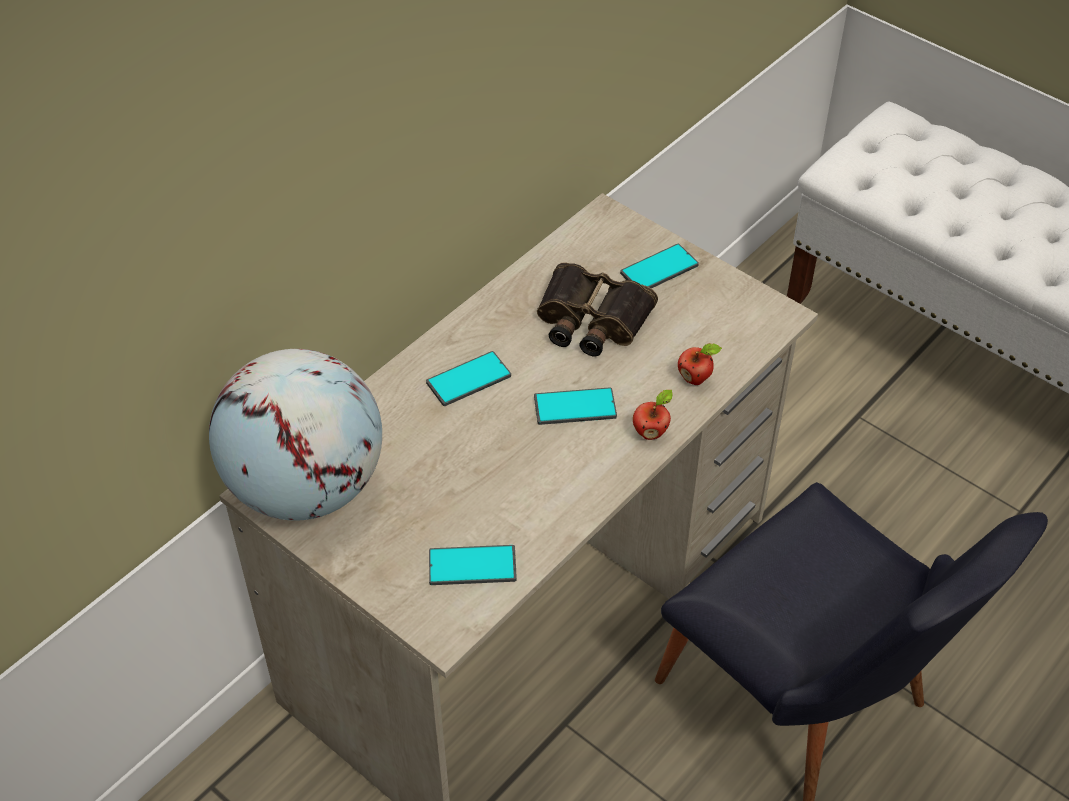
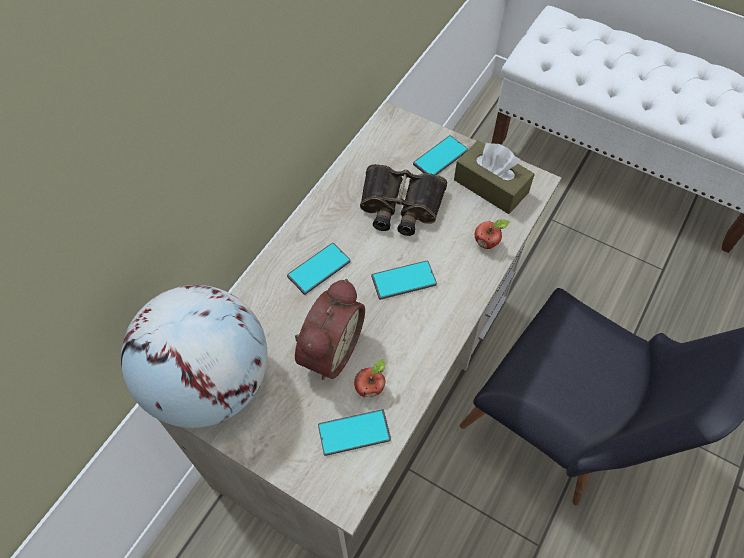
camera: 10 degrees left, 10 degrees up
apple [633,390,672,440] -> apple moved to [354,359,385,397]
none -> alarm clock [295,279,365,380]
none -> brown tissue box [454,140,535,214]

